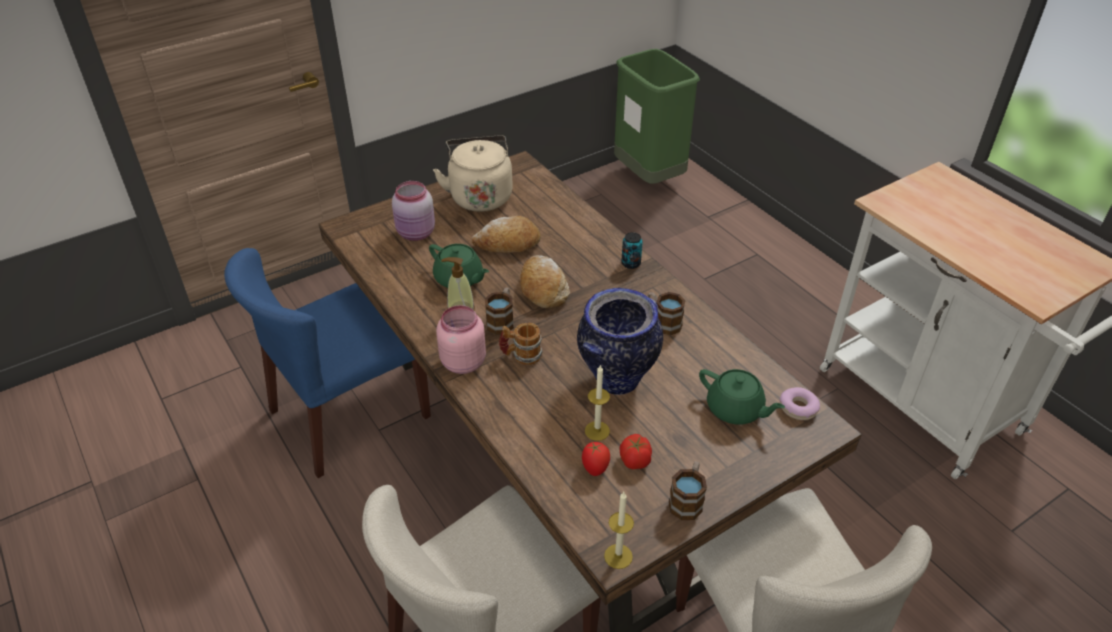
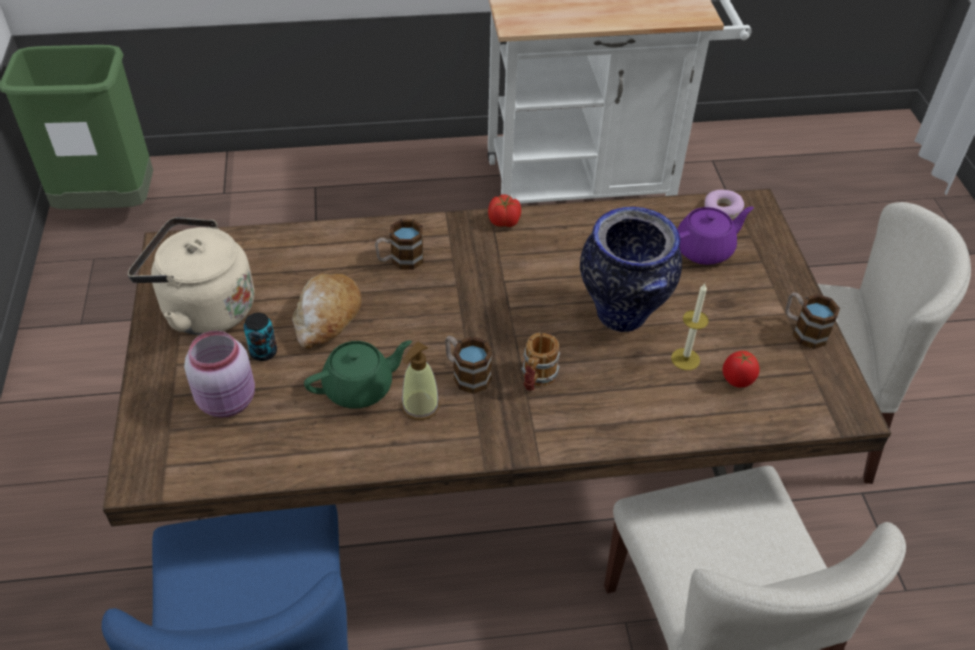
camera: 65 degrees left, 5 degrees up
pink jar [436,305,486,374] -> none
bread [520,255,570,309] -> none
candle [604,492,634,569] -> none
tomato [620,434,652,469] -> tomato moved to [488,194,521,227]
can [621,232,643,269] -> can moved to [244,313,277,361]
mug [648,292,685,335] -> mug moved to [375,219,424,270]
green teapot [699,369,785,424] -> purple teapot [677,207,754,265]

